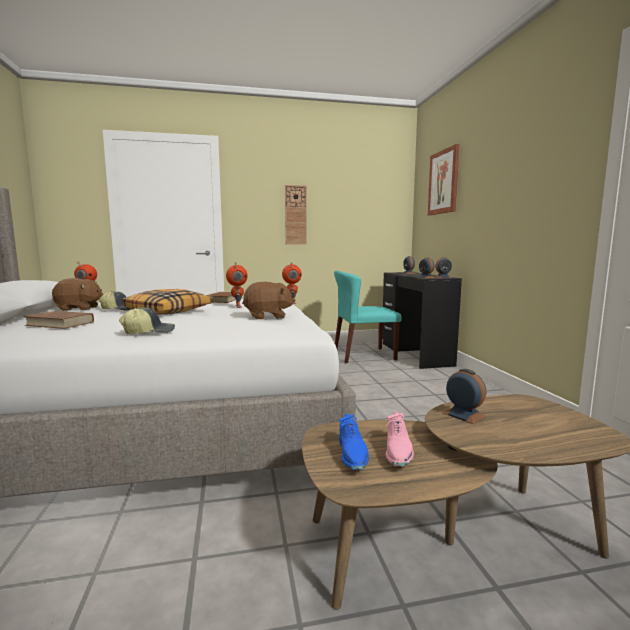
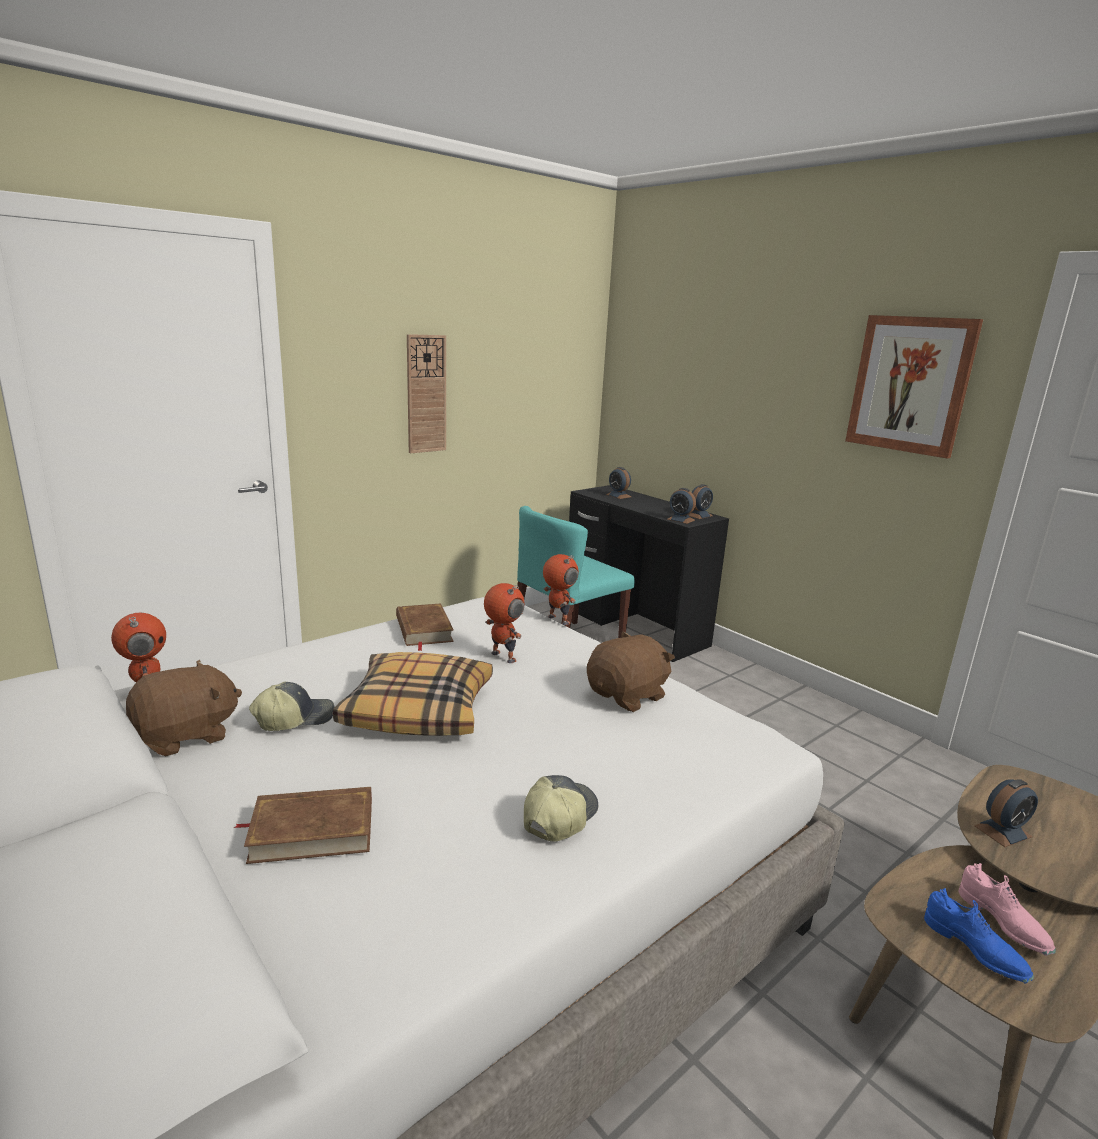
camera: 30 degrees left, 10 degrees up
picture [428,144,460,215] -> picture moved to [845,315,983,459]
alarm clock [443,369,486,424] -> alarm clock turned 135 degrees clockwise [974,779,1038,847]

